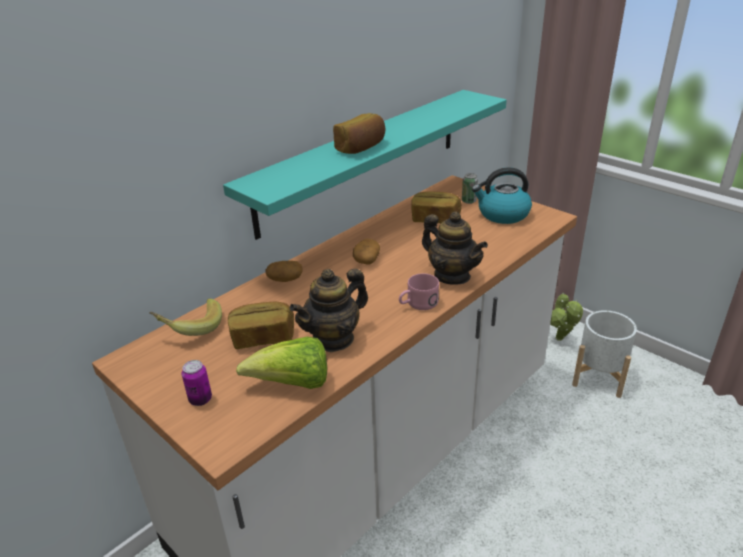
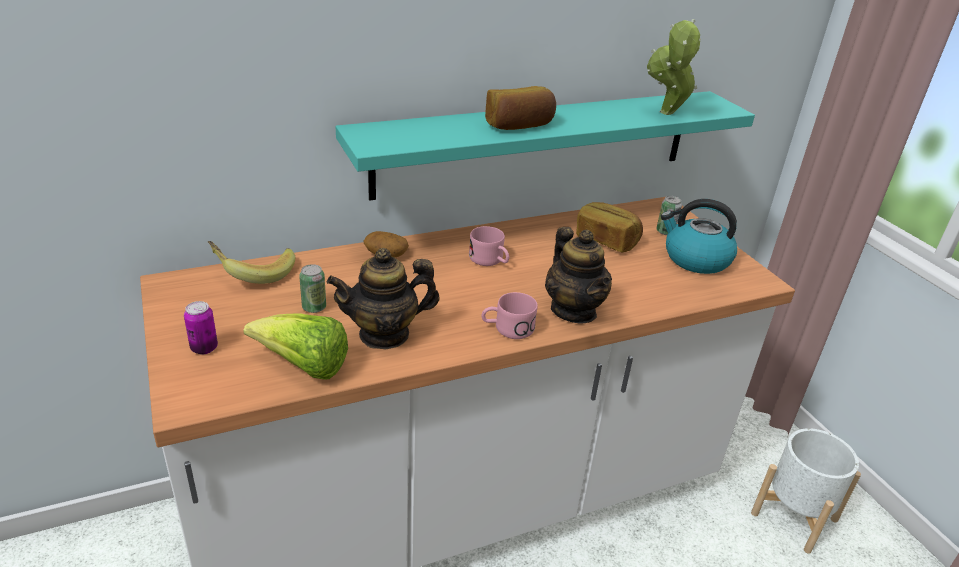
camera: 20 degrees right, 0 degrees up
bread [228,302,294,349] -> can [299,264,326,313]
potato [353,239,380,264] -> pink mug [469,226,509,266]
potted plant [550,293,583,341] -> potted plant moved to [647,19,701,115]

